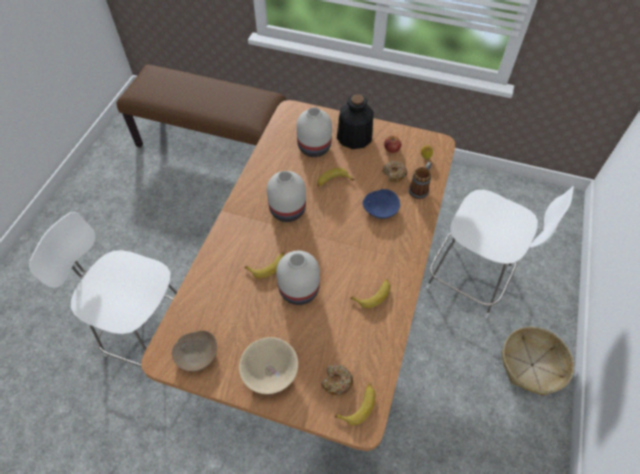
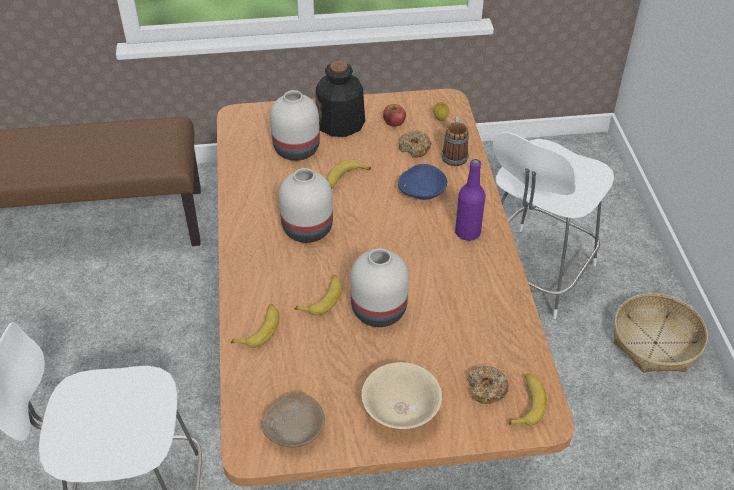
camera: 25 degrees left, 10 degrees down
banana [350,279,390,308] -> banana moved to [231,304,279,348]
white chair [426,186,574,318] -> white chair turned 120 degrees clockwise [493,132,614,319]
none -> purple bottle [455,159,486,241]

